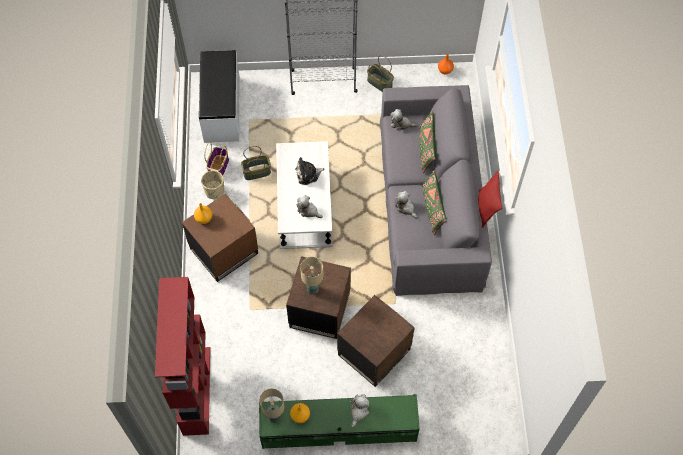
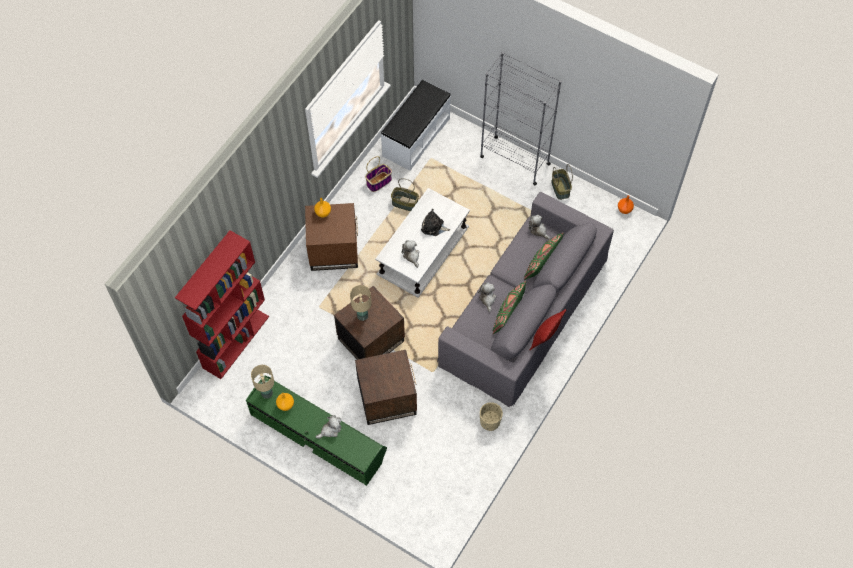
camera: 35 degrees right, 0 degrees up
beige planter [201,170,224,199] -> beige planter moved to [480,402,503,431]

